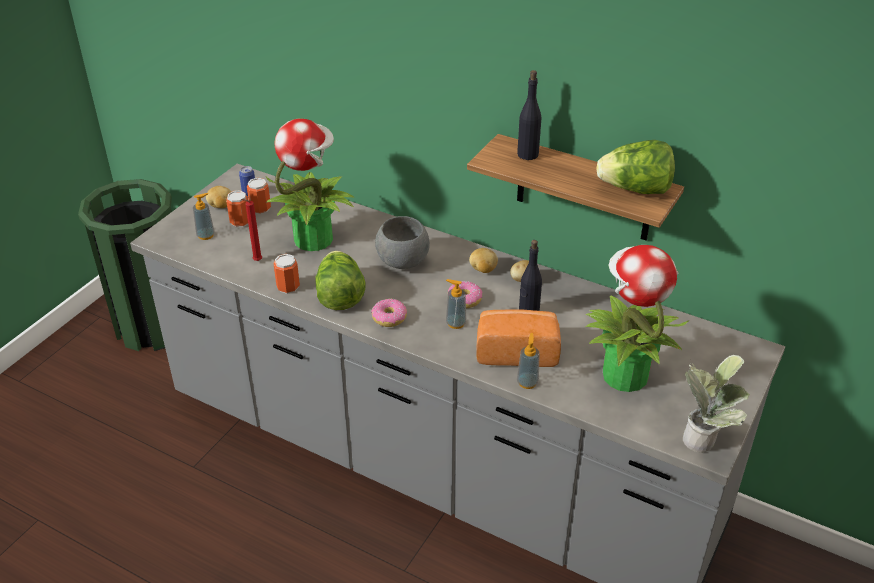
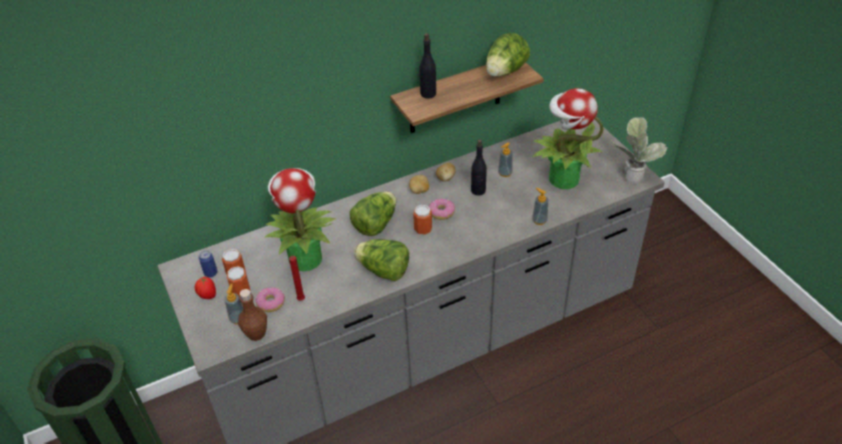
camera: 55 degrees left, 5 degrees up
potato [206,186,231,208] -> tomato [194,277,216,299]
can [273,254,300,294] -> can moved to [413,205,432,235]
donut [371,299,407,327] -> donut moved to [255,287,285,312]
grey bowl [375,216,430,269] -> lettuce [350,191,397,236]
soap dispenser [446,279,467,329] -> soap dispenser moved to [498,142,513,177]
bread [476,309,561,367] -> none
none -> brown bottle [238,289,267,341]

